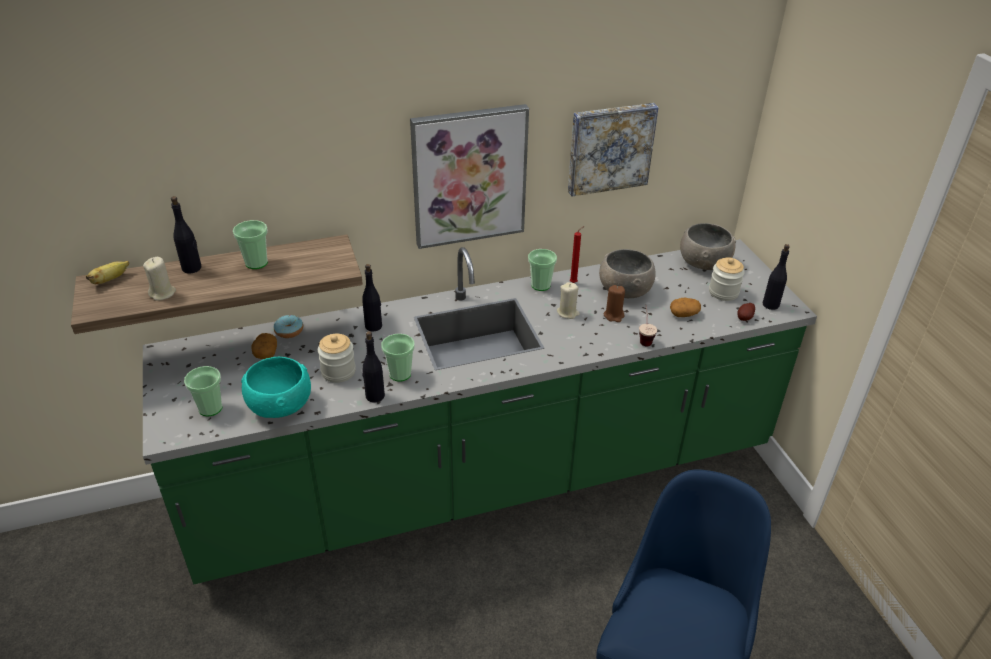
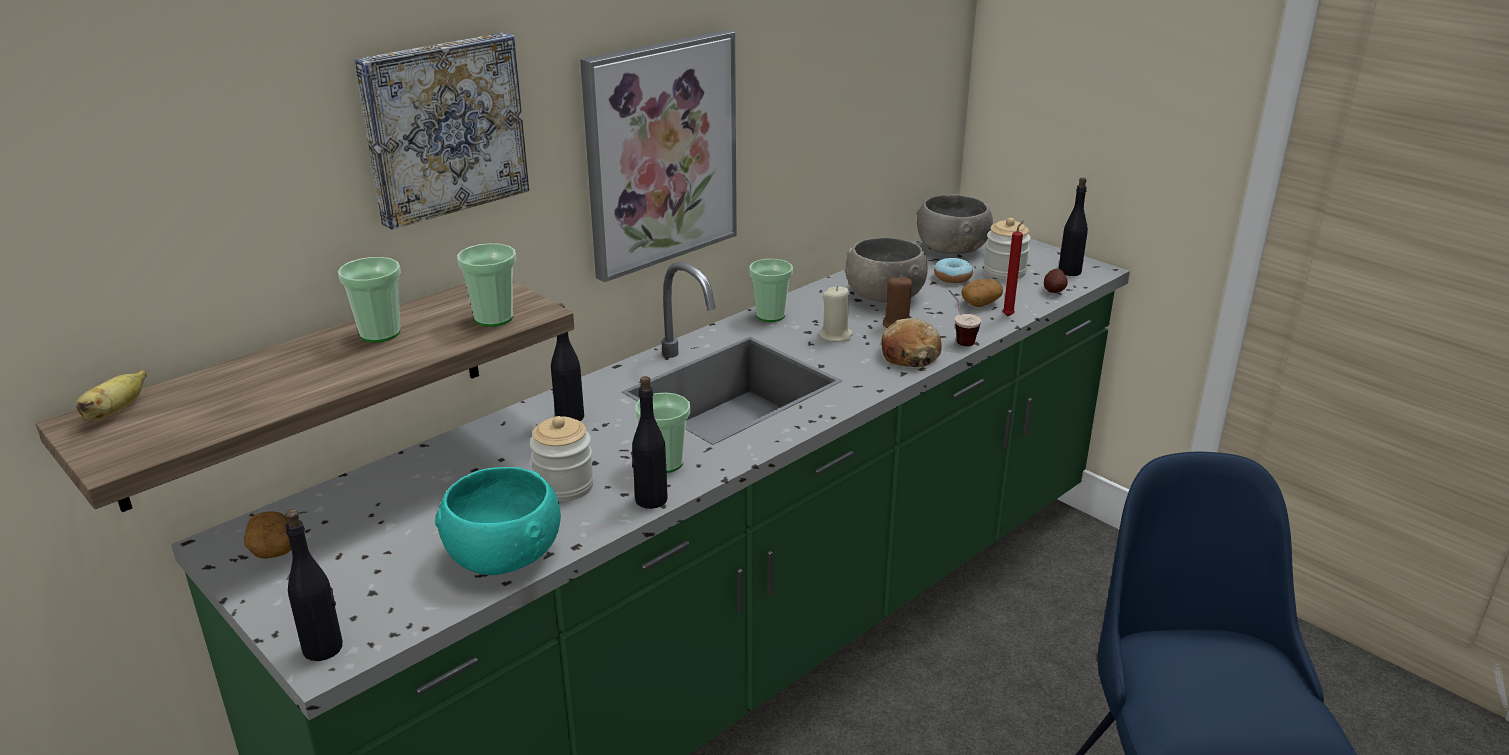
camera: 25 degrees left, 10 degrees down
beige candle [143,257,176,301] -> none
black bottle [171,196,201,274] -> black bottle moved to [285,509,343,661]
cup [184,366,222,417] -> cup moved to [457,243,516,327]
potato [251,333,277,359] -> potato moved to [244,511,291,559]
donut [274,315,303,338] -> donut moved to [934,258,973,283]
picture [568,103,659,196] -> picture moved to [354,32,529,230]
red candle [570,226,584,283] -> red candle moved to [1002,221,1023,316]
none -> bread [881,318,942,367]

